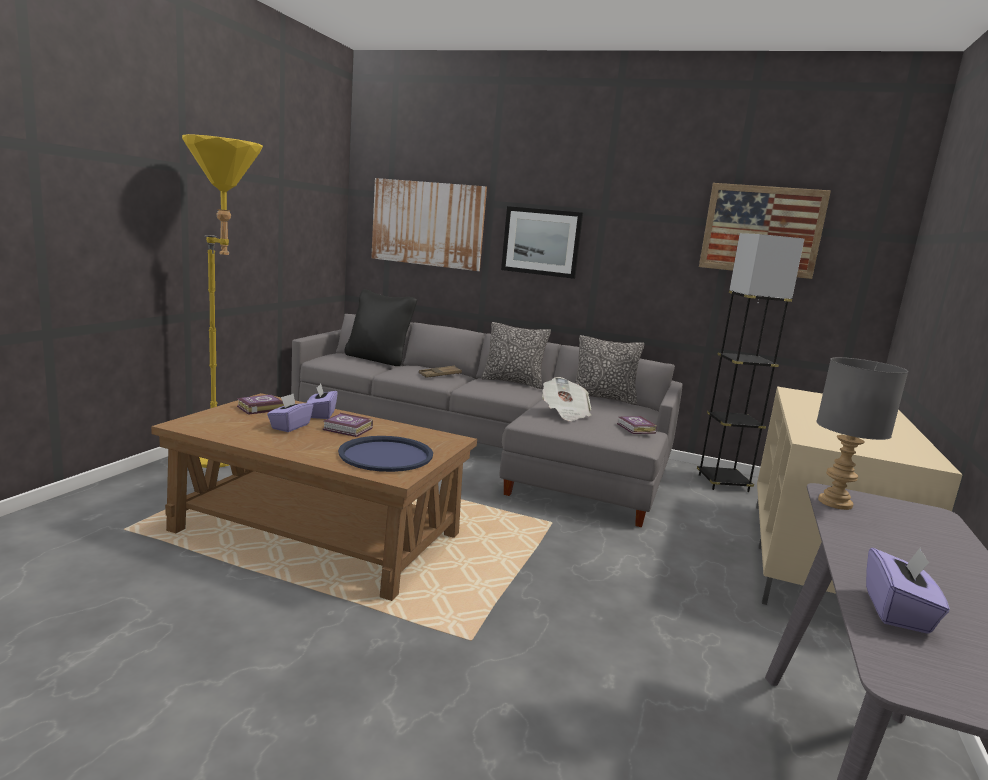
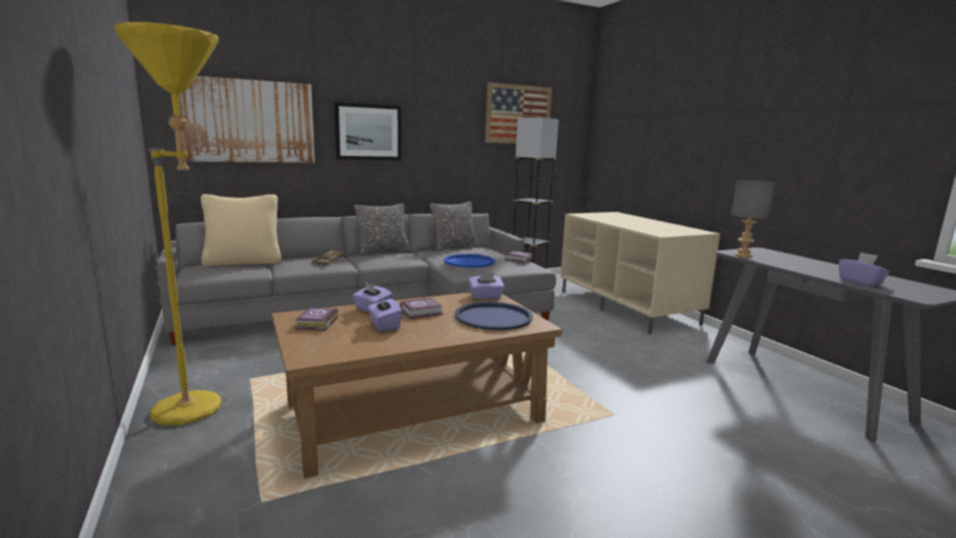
camera: 45 degrees left, 0 degrees up
black pillow [345,289,417,366] -> beige pillow [201,194,281,266]
newspaper [542,377,591,421] -> blue tray [444,254,495,268]
none -> purple tissue box [468,273,504,299]

